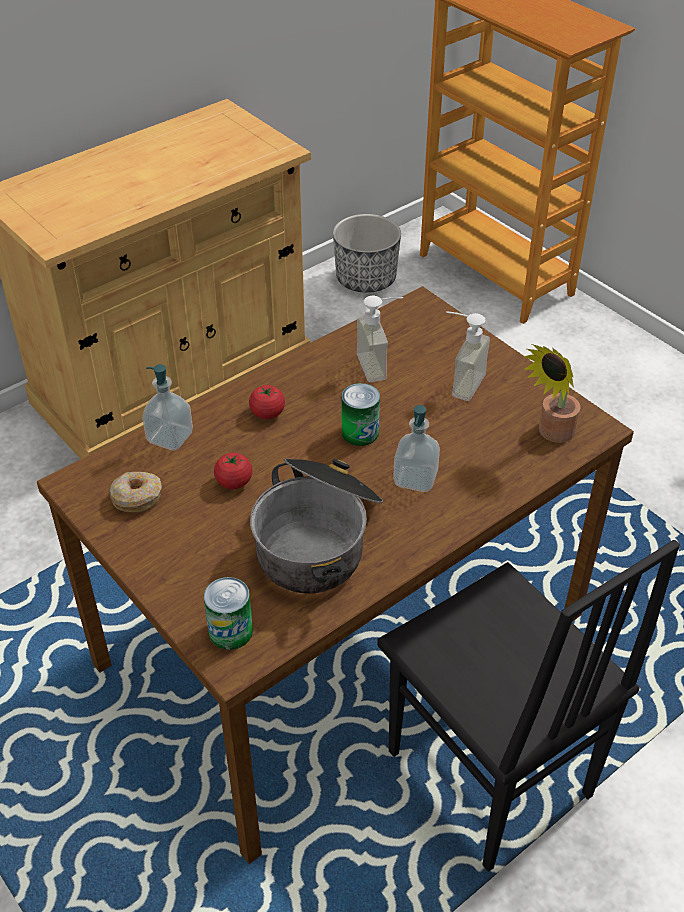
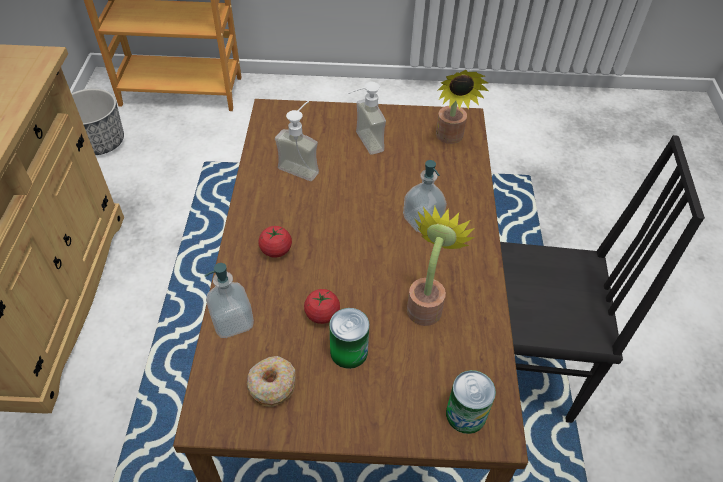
camera: 50 degrees left, 5 degrees up
cooking pot [250,458,383,594] -> potted plant [407,206,475,326]
can [342,383,380,446] -> can moved to [329,308,369,369]

